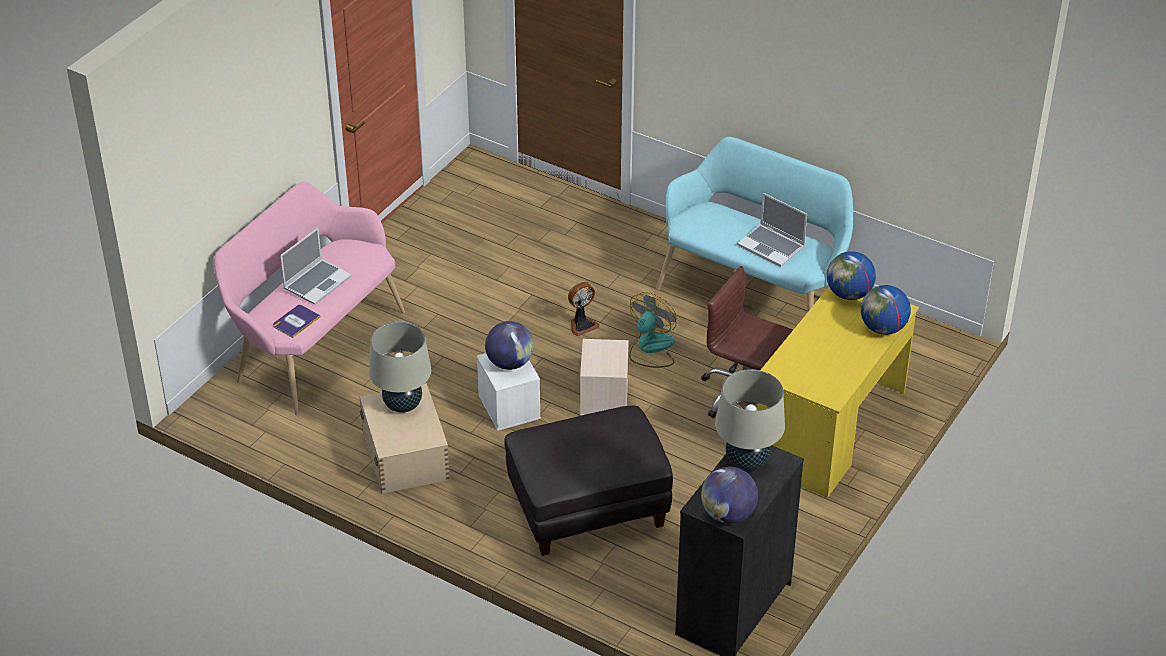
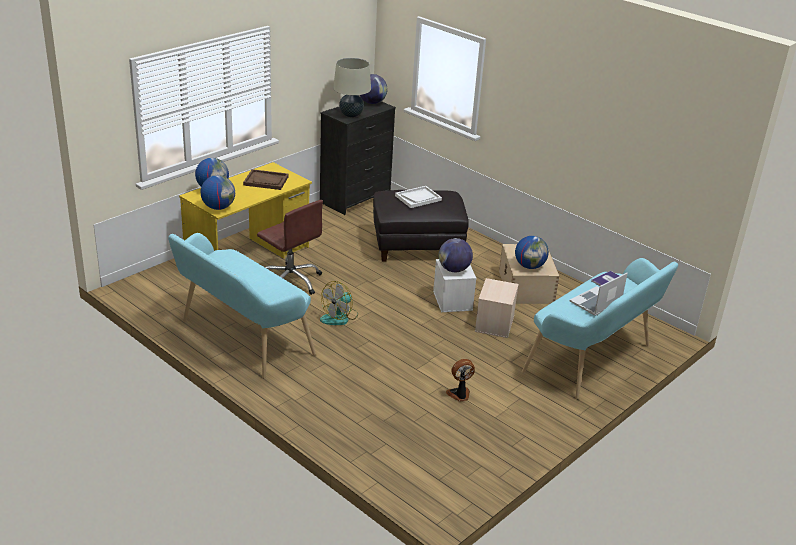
camera: 170 degrees left, 10 degrees down
pink bench [214,181,405,415] -> turquoise bench [522,258,678,399]
beige table lamp [369,322,431,413] -> globe [515,236,549,269]
fan [568,282,599,336] -> fan moved to [446,359,475,402]
beige storage box [580,339,629,416] -> beige storage box moved to [475,278,519,338]
laptop [737,193,807,267] -> none
none -> brown tray [243,169,289,190]
none -> white tray [395,186,442,208]

